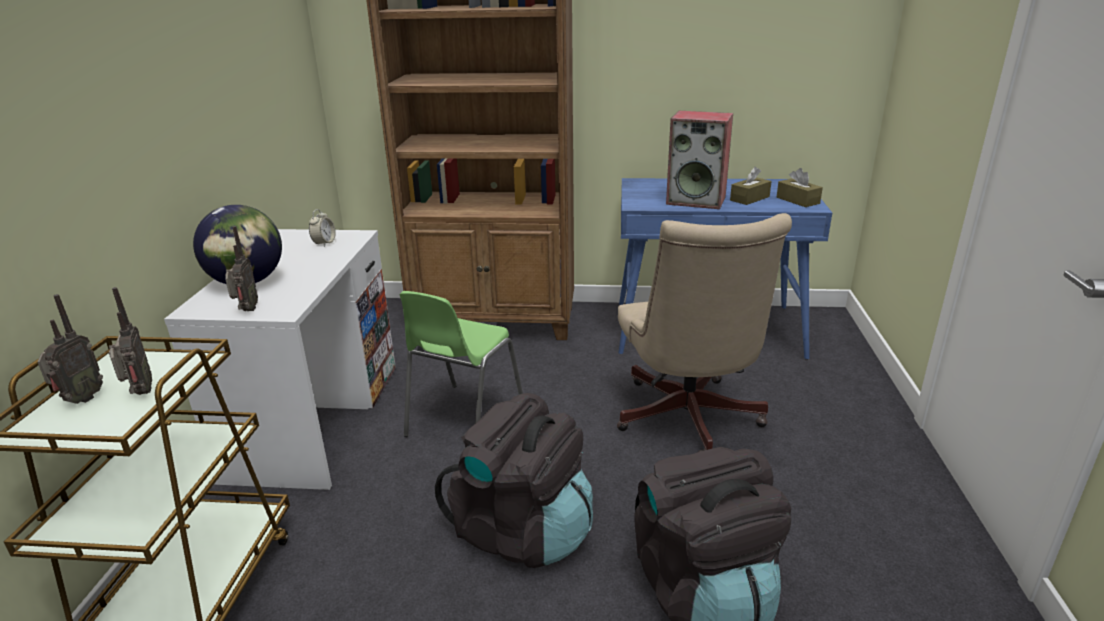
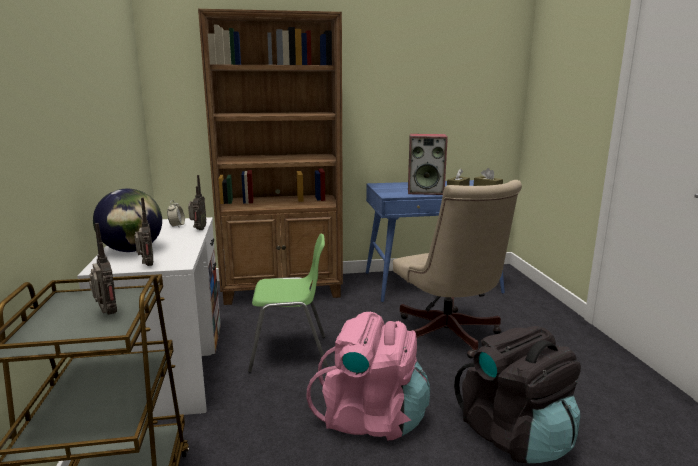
camera: 15 degrees left, 10 degrees down
radio [37,294,103,404] -> radio moved to [188,175,206,230]
green chair [400,291,523,437] -> green chair turned 105 degrees counterclockwise [248,233,328,373]
black backpack [435,393,593,568] -> pink backpack [306,312,430,441]

